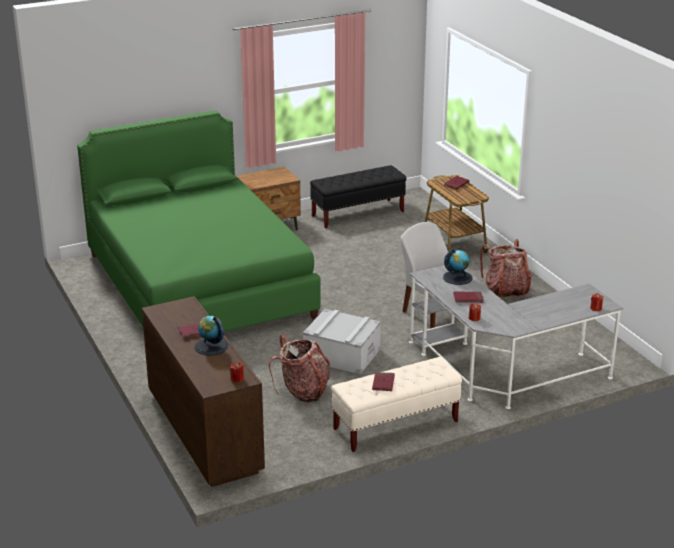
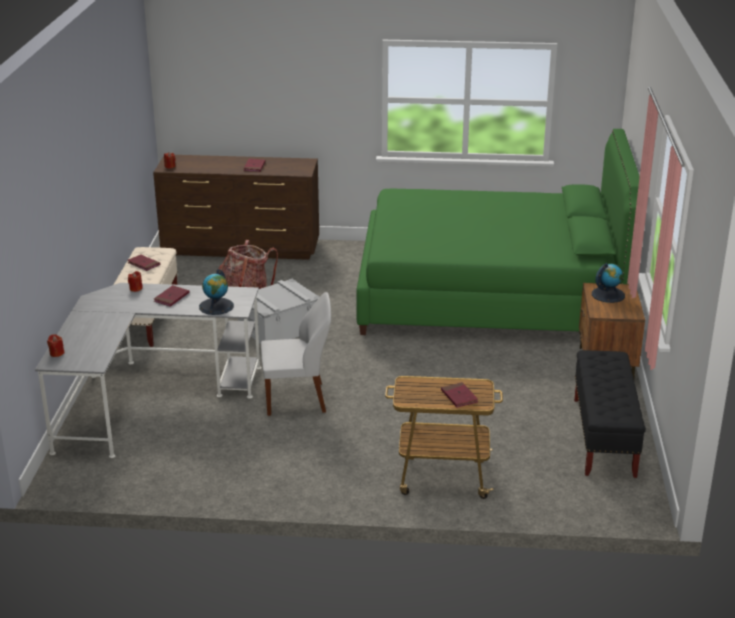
camera: 120 degrees right, 0 degrees up
globe [195,316,228,356] -> globe moved to [592,263,625,303]
backpack [480,239,531,299] -> none

